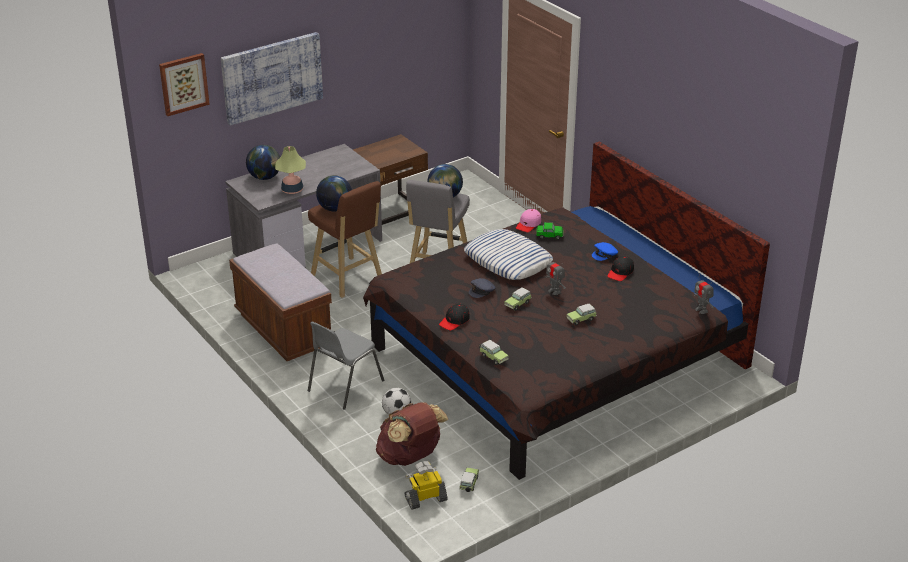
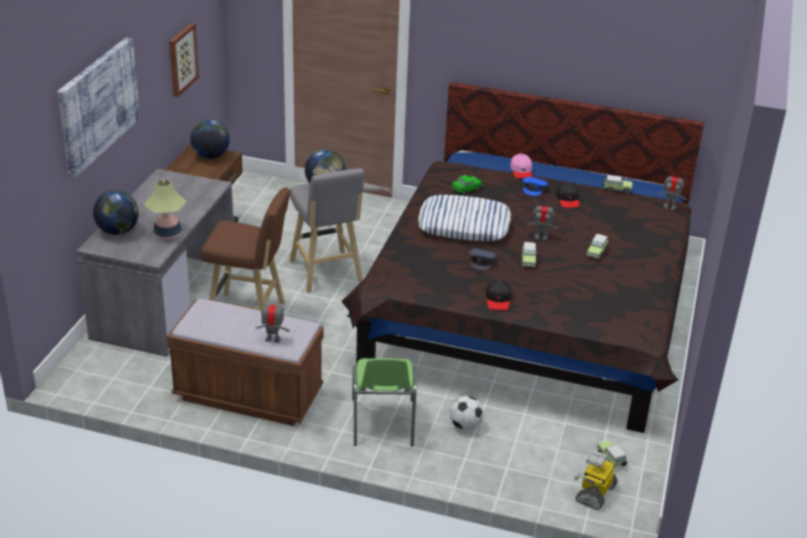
camera: 40 degrees left, 0 degrees up
picture [159,53,210,116] -> picture moved to [169,23,199,97]
grey chair [308,322,384,410] -> green chair [352,358,417,447]
globe [316,175,352,212] -> globe moved to [190,120,230,159]
brown backpack [376,402,448,466] -> none
toy car [479,340,509,365] -> toy car moved to [602,175,632,194]
pink cap [516,209,541,232] -> pink cap moved to [510,154,532,178]
none -> toy robot [255,300,290,343]

